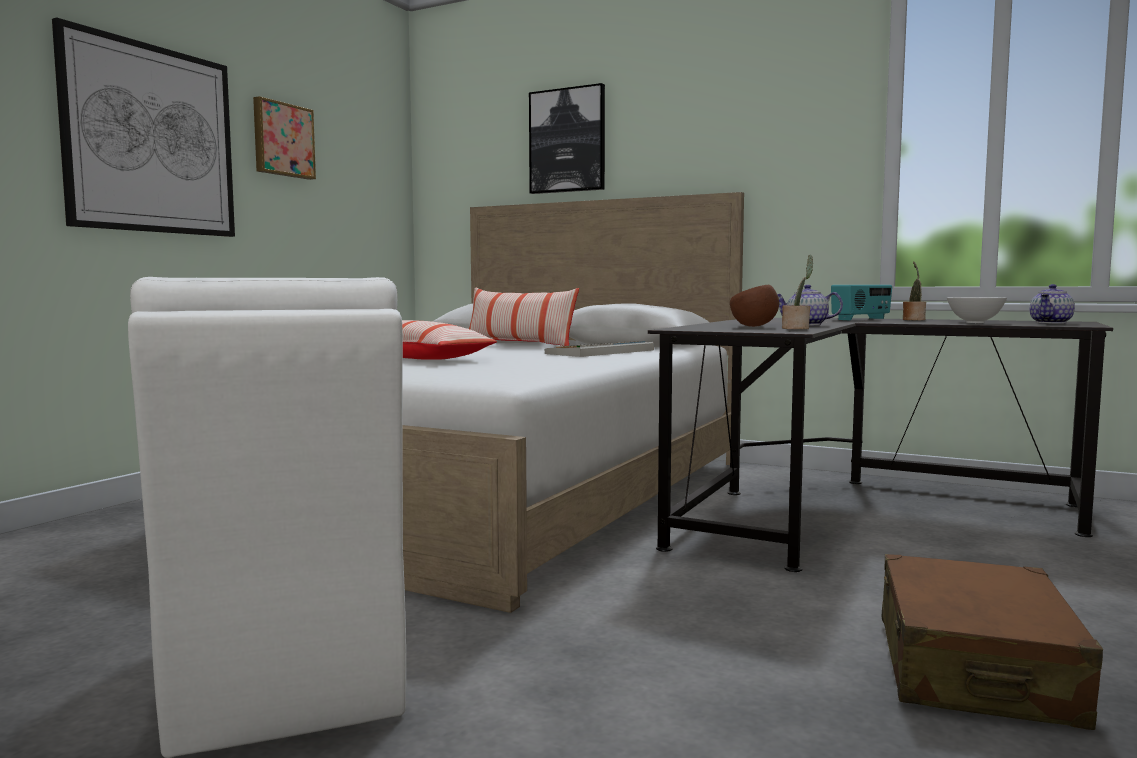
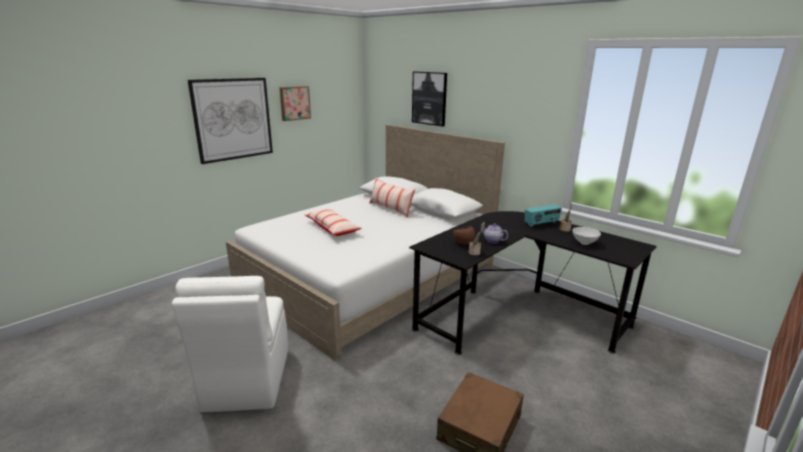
camera: 15 degrees right, 15 degrees up
keyboard [545,341,654,357] -> none
teapot [1030,284,1075,324] -> none

